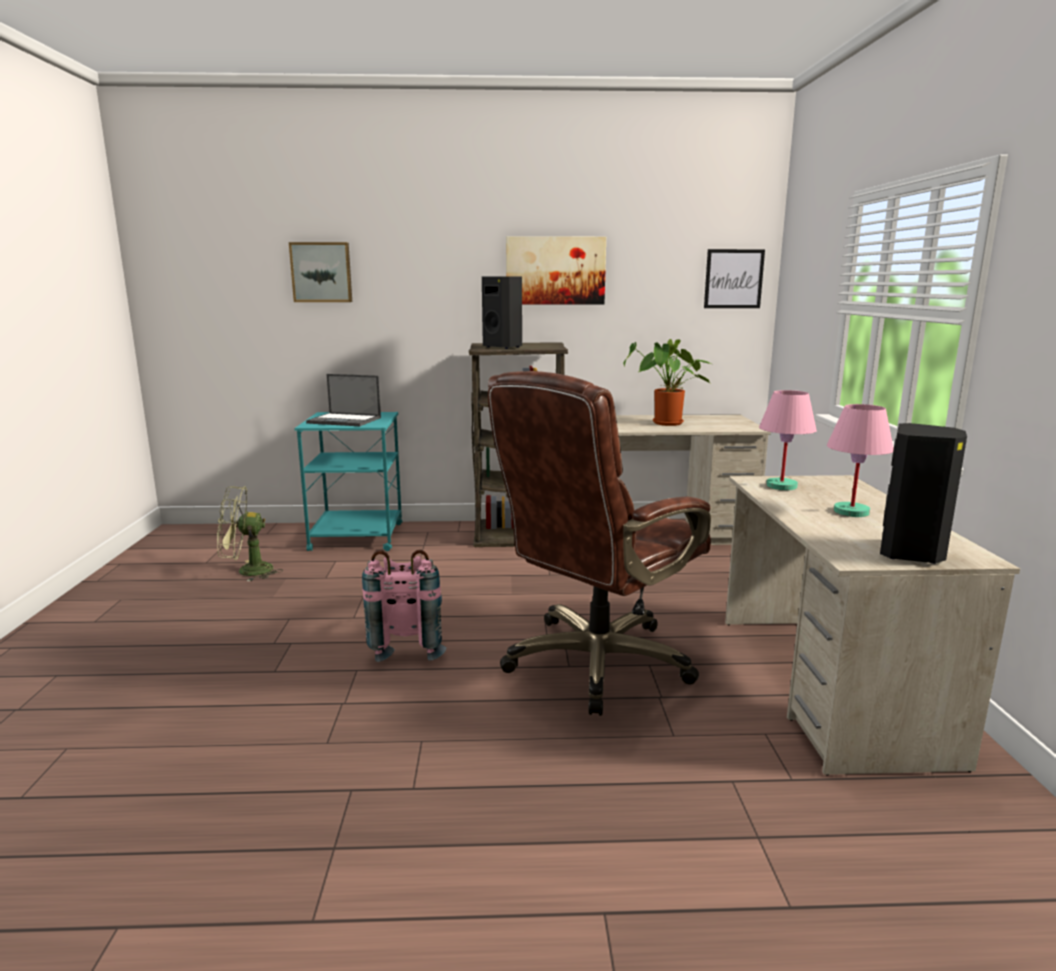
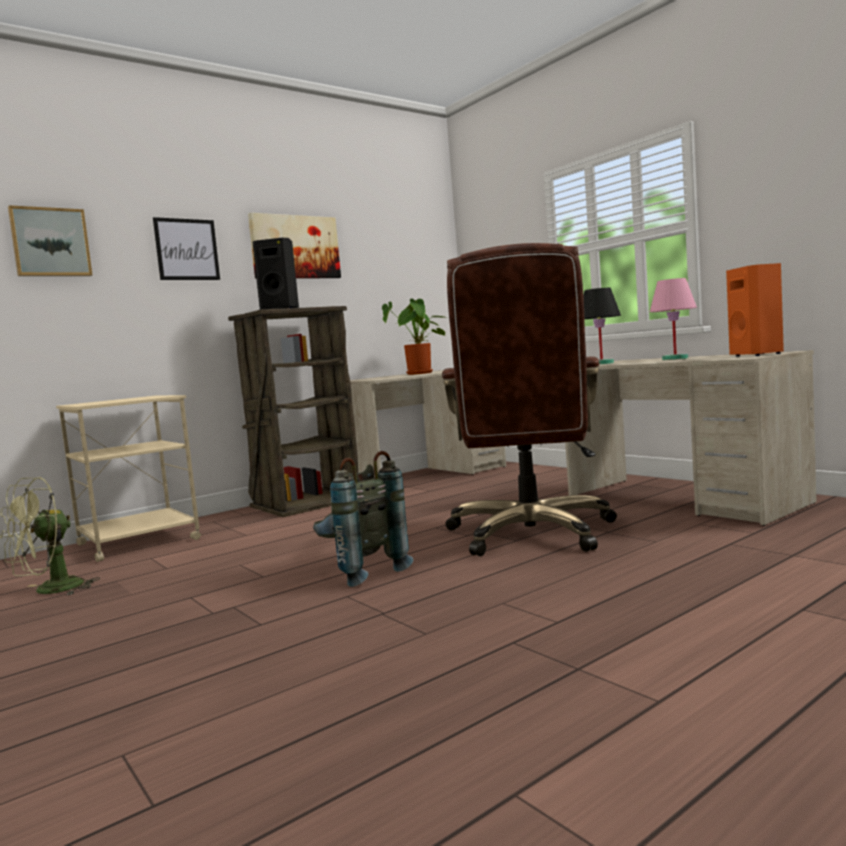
camera: 35 degrees left, 10 degrees down
turquoise cart [294,412,403,551] -> beige cart [56,395,201,562]
laptop [306,374,381,426] -> none
pink backpack [362,550,446,662] -> grey backpack [313,451,413,587]
picture [704,249,765,308] -> picture moved to [153,217,220,280]
pink table lamp [759,390,817,490] -> black table lamp [583,288,621,364]
black speaker [880,423,967,564] -> orange speaker [726,263,784,356]

